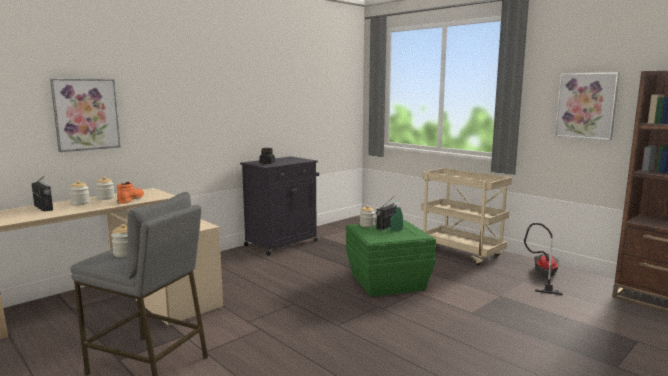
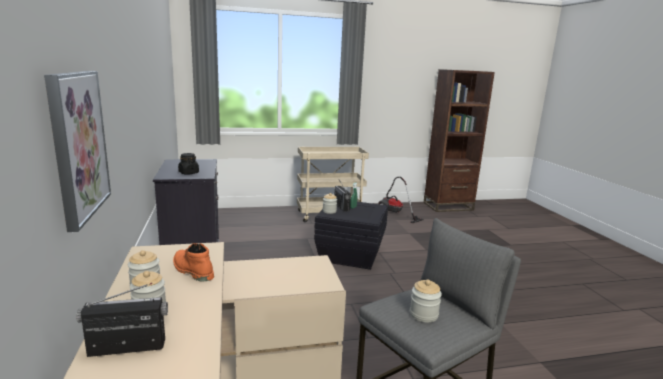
camera: 60 degrees left, 5 degrees up
green storage box [346,220,436,297] -> black storage box [314,202,388,270]
picture [555,72,620,140] -> none

